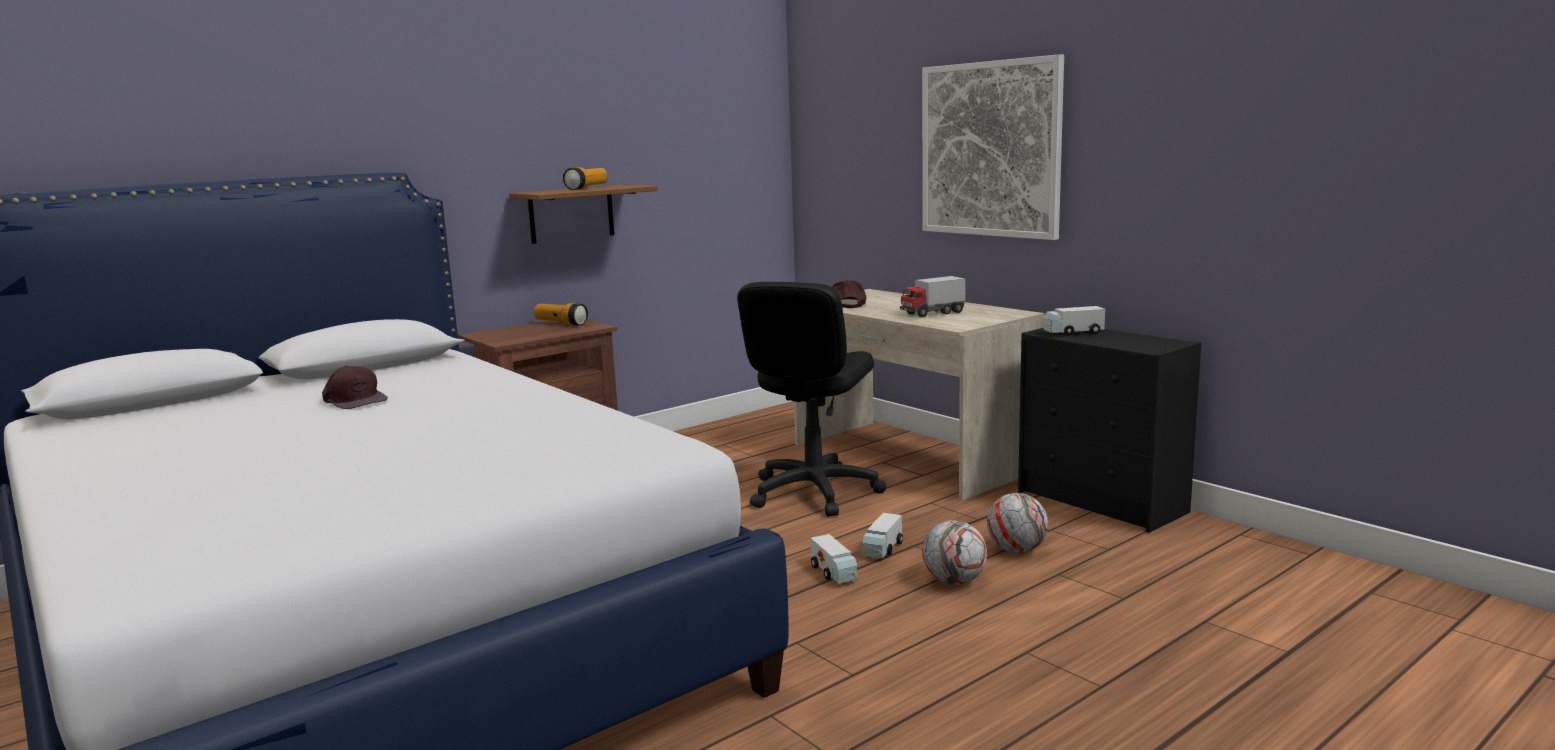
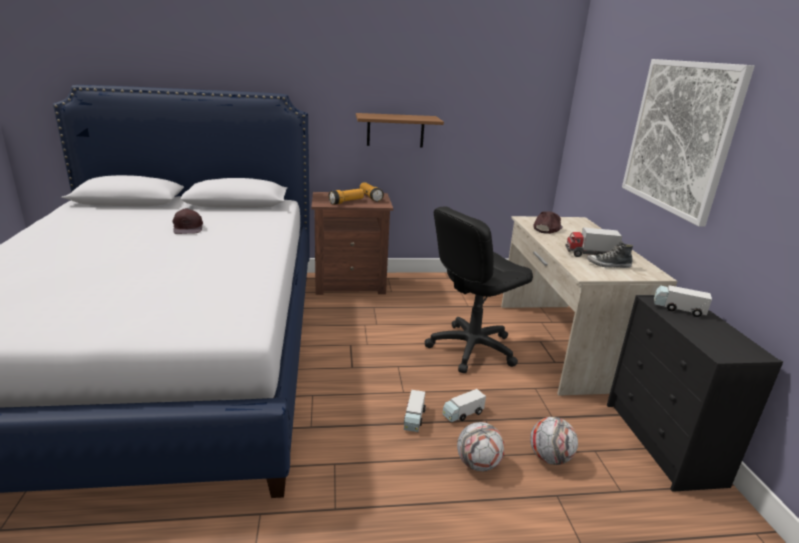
camera: 30 degrees right, 10 degrees up
flashlight [563,167,607,190] -> flashlight moved to [329,189,364,205]
none -> shoe [587,241,633,268]

